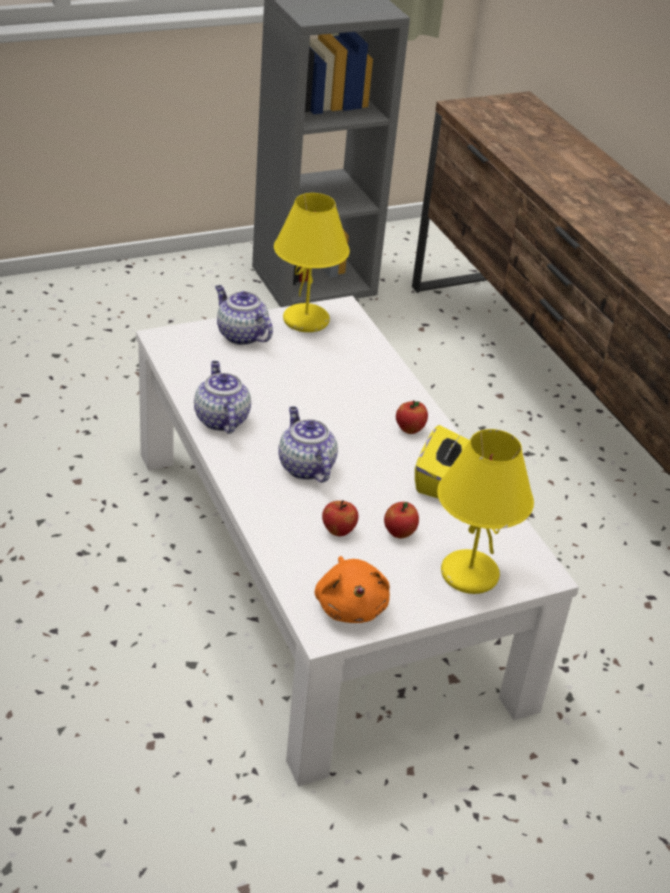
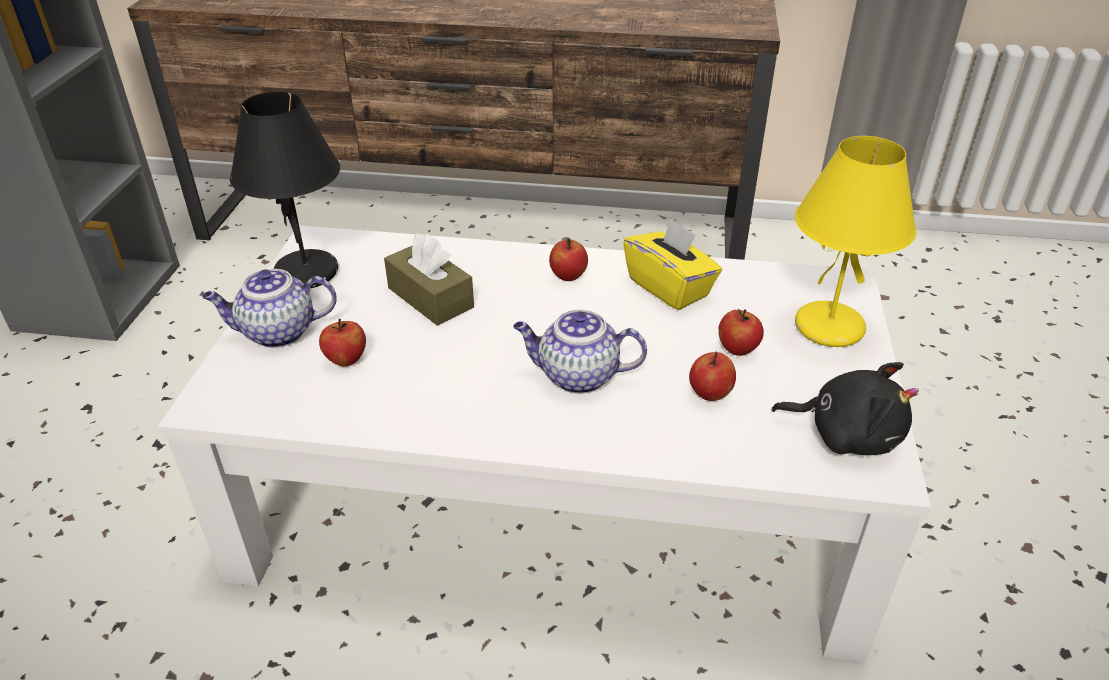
camera: 55 degrees left, 0 degrees up
teapot [194,361,251,434] -> none
yellow table lamp [274,193,350,332] -> black table lamp [230,91,340,288]
orange plush toy [315,556,390,623] -> black plush toy [771,362,919,455]
none -> apple [319,319,366,366]
none -> brown tissue box [384,234,474,326]

